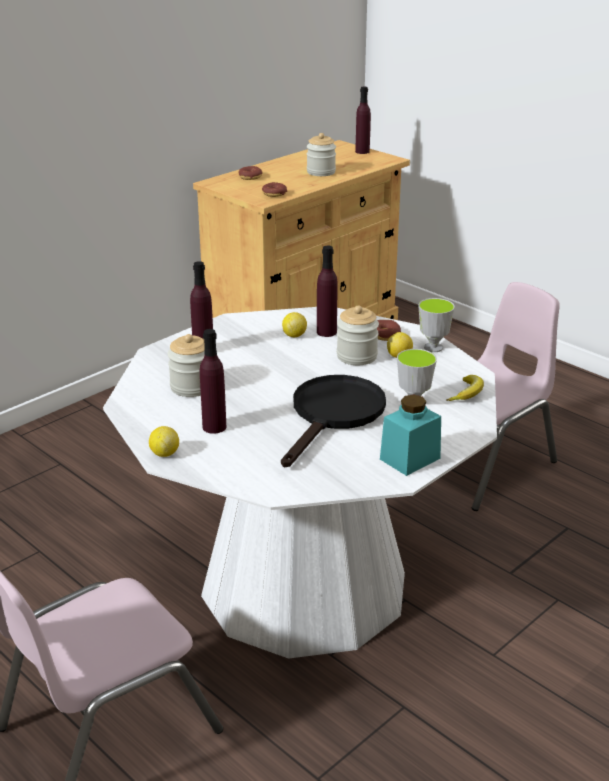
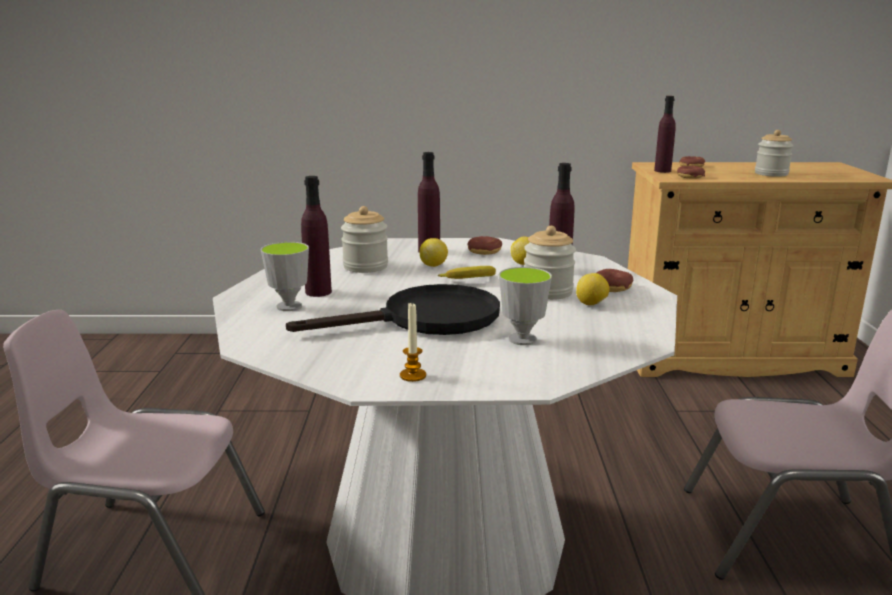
camera: 45 degrees right, 10 degrees down
lemon [149,426,179,457] -> lemon moved to [420,238,448,267]
purple bottle [355,86,371,154] -> purple bottle moved to [654,96,676,173]
turquoise jar [380,394,441,476] -> candle [400,303,426,382]
cup [418,298,455,352] -> cup moved to [261,242,309,311]
banana [447,375,484,401] -> banana moved to [438,266,496,279]
none -> donut [467,236,502,255]

